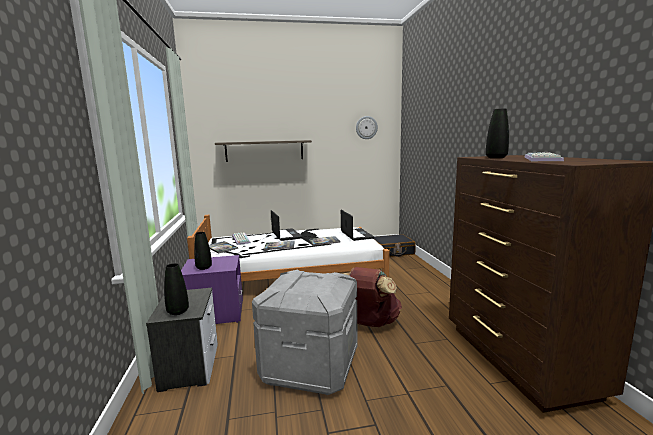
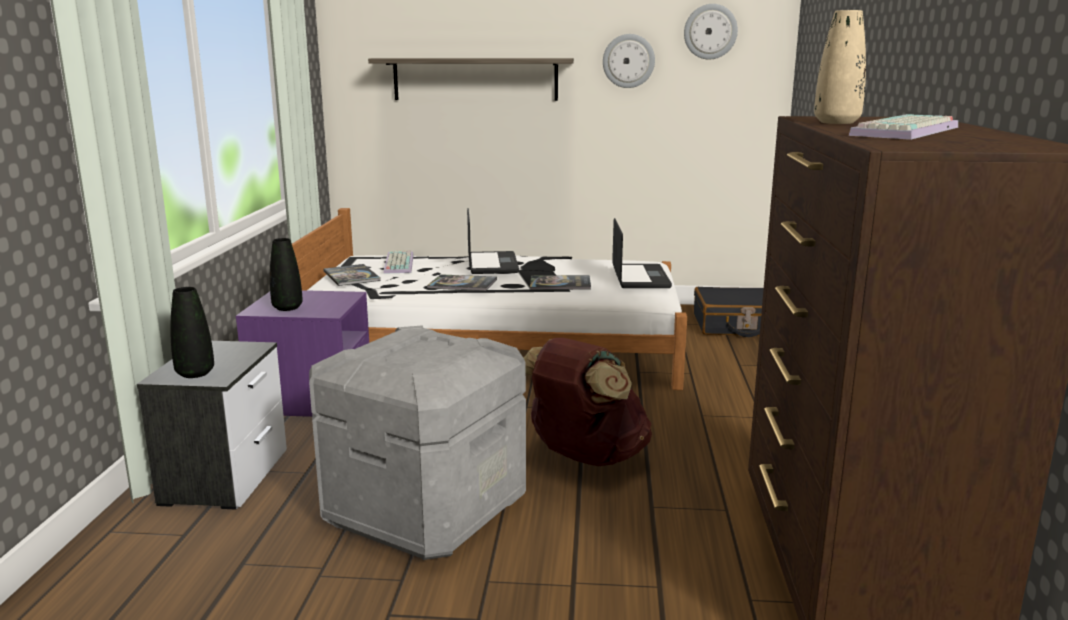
camera: 15 degrees right, 5 degrees up
black vase [486,108,509,158] -> beige vase [814,10,866,124]
none -> wall clock [603,34,655,88]

